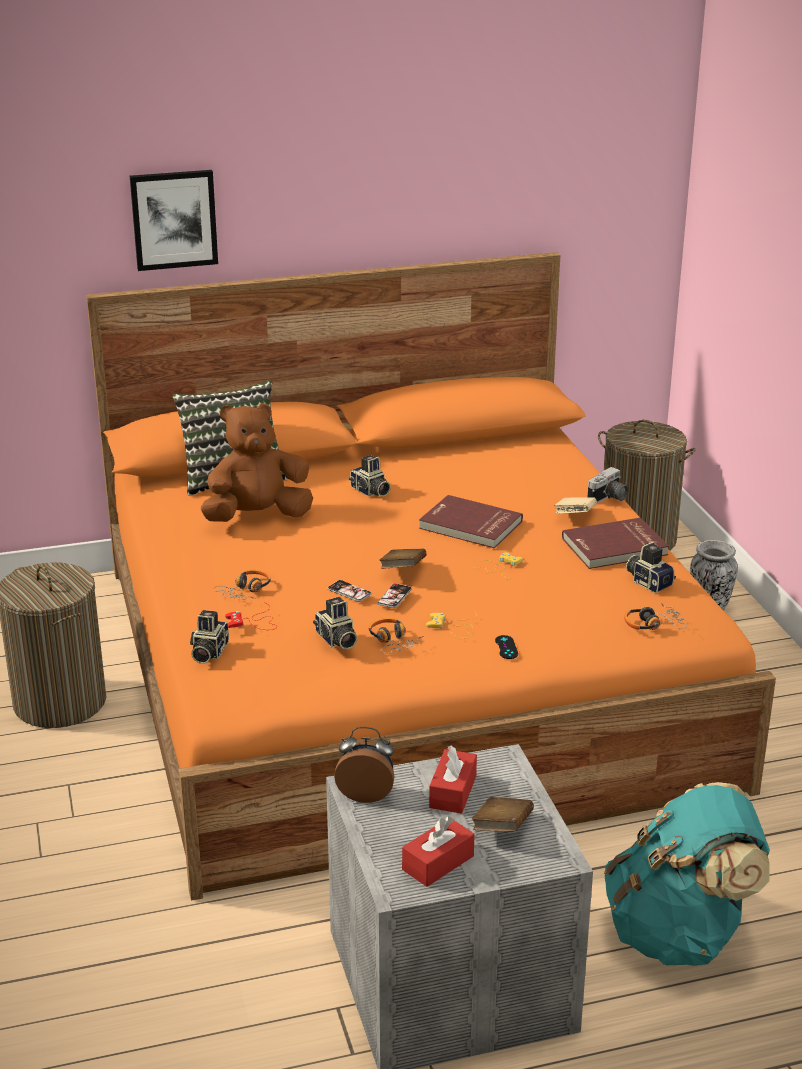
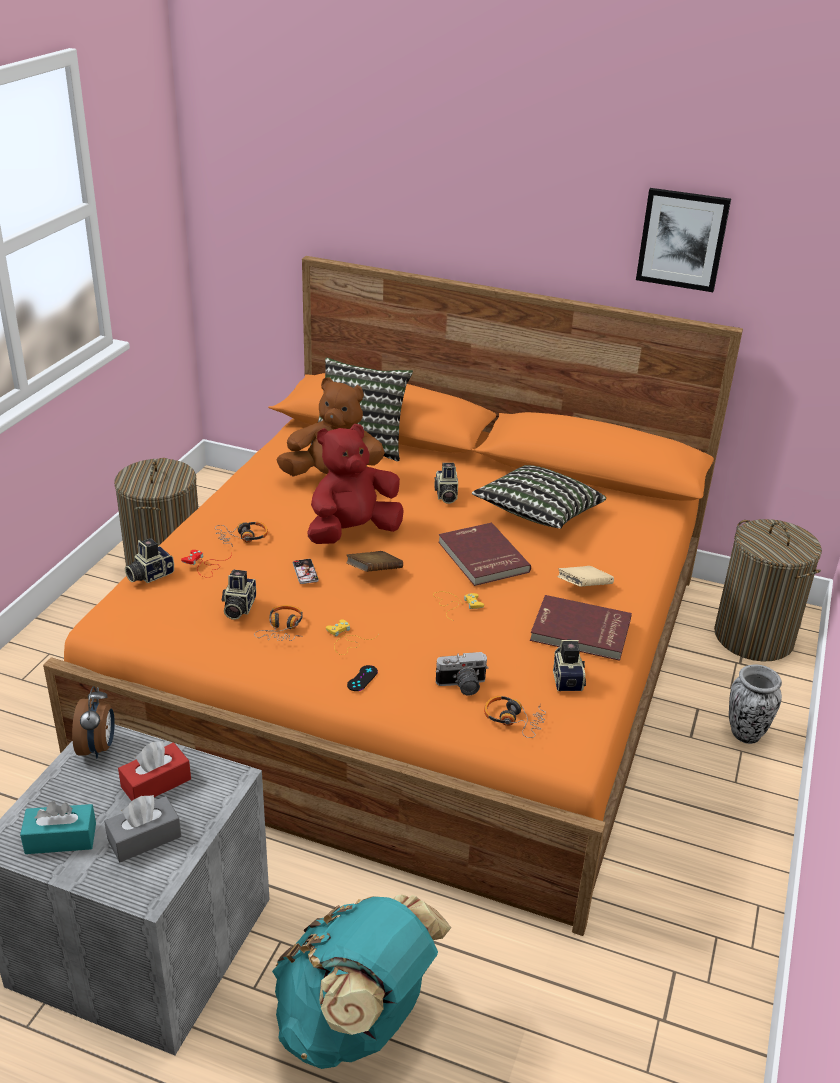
camera: 35 degrees right, 5 degrees up
picture [130,170,218,271] -> picture moved to [636,188,731,292]
alarm clock [334,727,395,803] -> alarm clock turned 45 degrees clockwise [72,686,115,759]
phone [377,583,412,608] -> none
red tissue box [402,816,475,887] -> turquoise tissue box [20,801,96,854]
brown book [472,797,534,831] -> grey tissue box [104,794,181,862]
camera [588,467,628,503] -> camera moved to [436,652,489,695]
none -> red plush toy [307,424,404,544]
none -> pillow [472,465,606,529]

